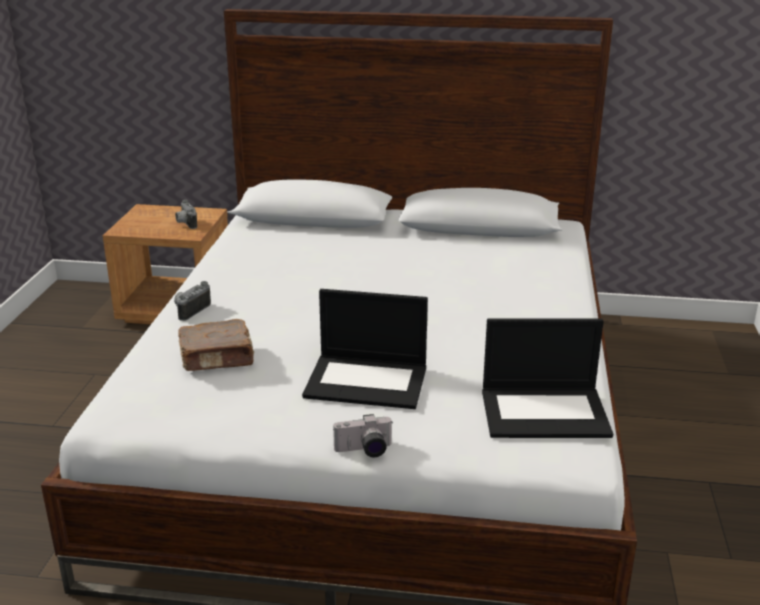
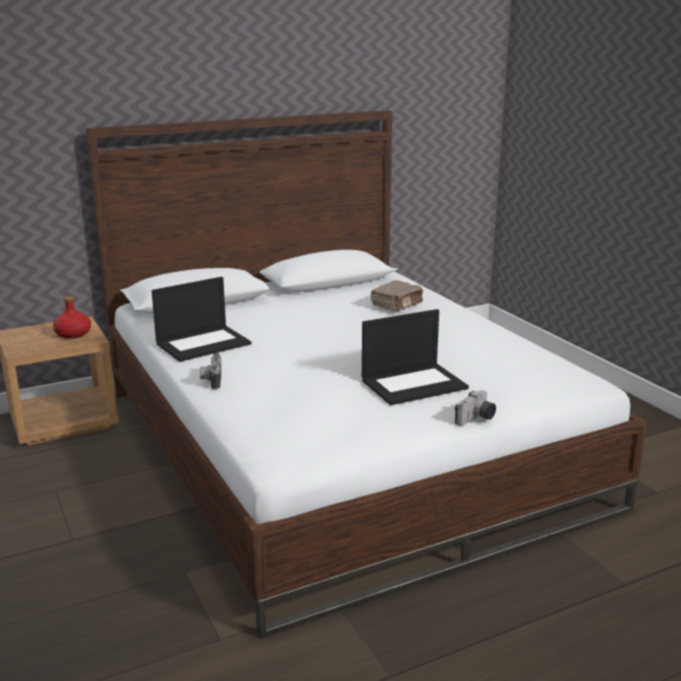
camera: 35 degrees left, 5 degrees down
camera [175,200,197,229] -> red bottle [53,296,91,339]
brown book [178,319,254,371] -> brown book moved to [371,280,423,311]
laptop [482,318,613,438] -> laptop moved to [151,277,251,362]

